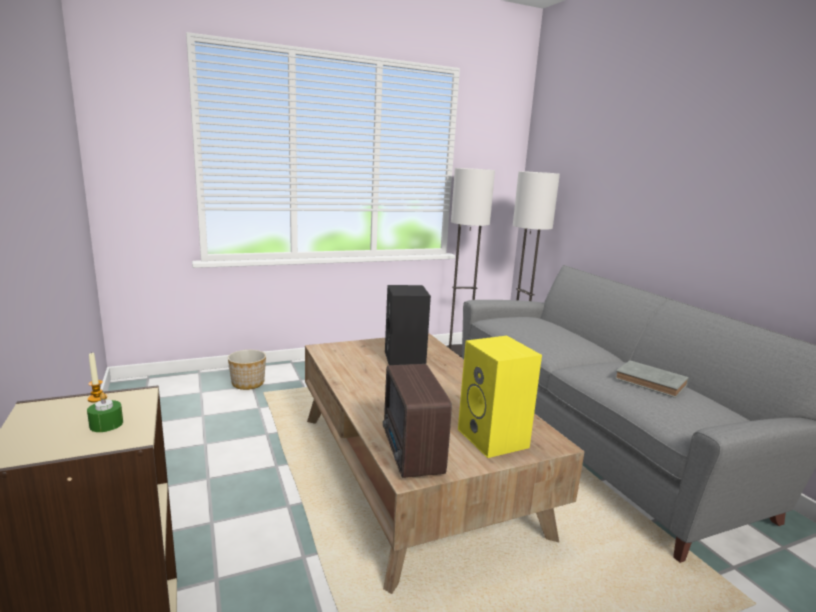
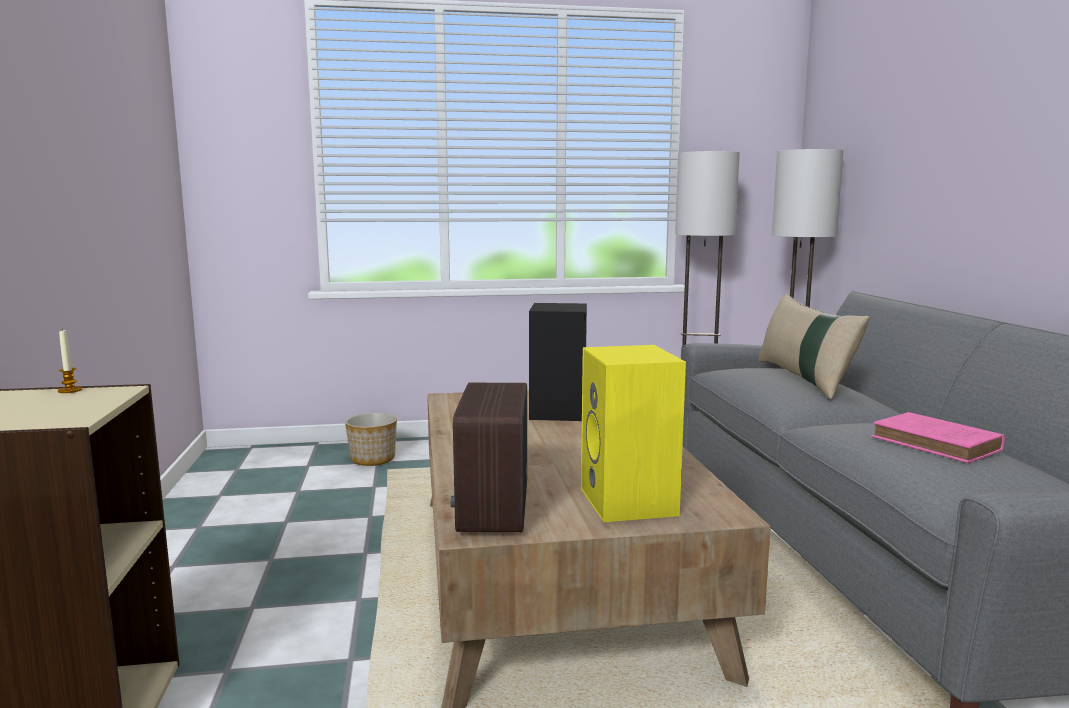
camera: 15 degrees right, 5 degrees down
green candle [87,392,123,432] -> none
grey book [615,360,689,398] -> pink book [872,412,1005,463]
none -> beige pillow [758,294,870,399]

